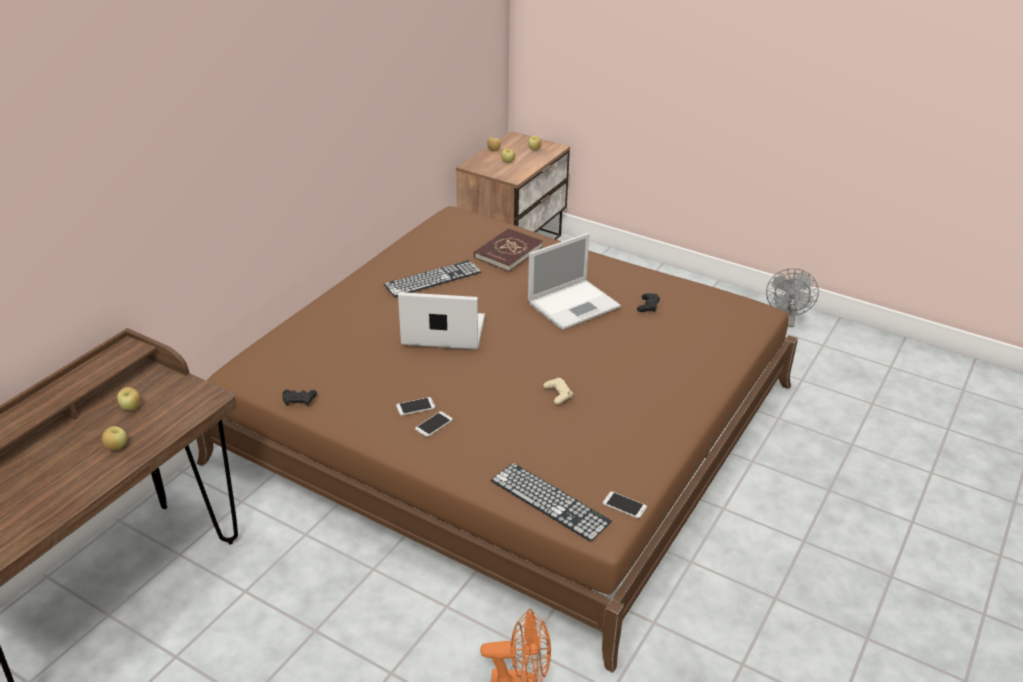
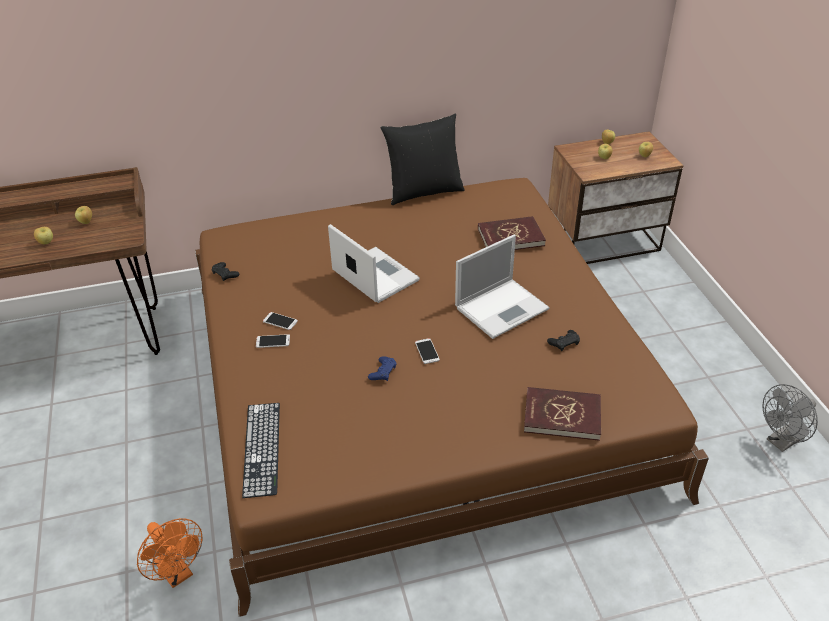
camera: 45 degrees right, 5 degrees up
keyboard [384,260,481,297] -> none
laptop [528,233,621,330] -> laptop turned 45 degrees counterclockwise [455,235,550,339]
beige game controller [543,378,573,404] -> blue game controller [368,356,397,381]
phone [603,491,647,518] -> phone moved to [415,338,440,364]
none -> black pillow [381,114,464,205]
none -> red book [524,387,601,441]

